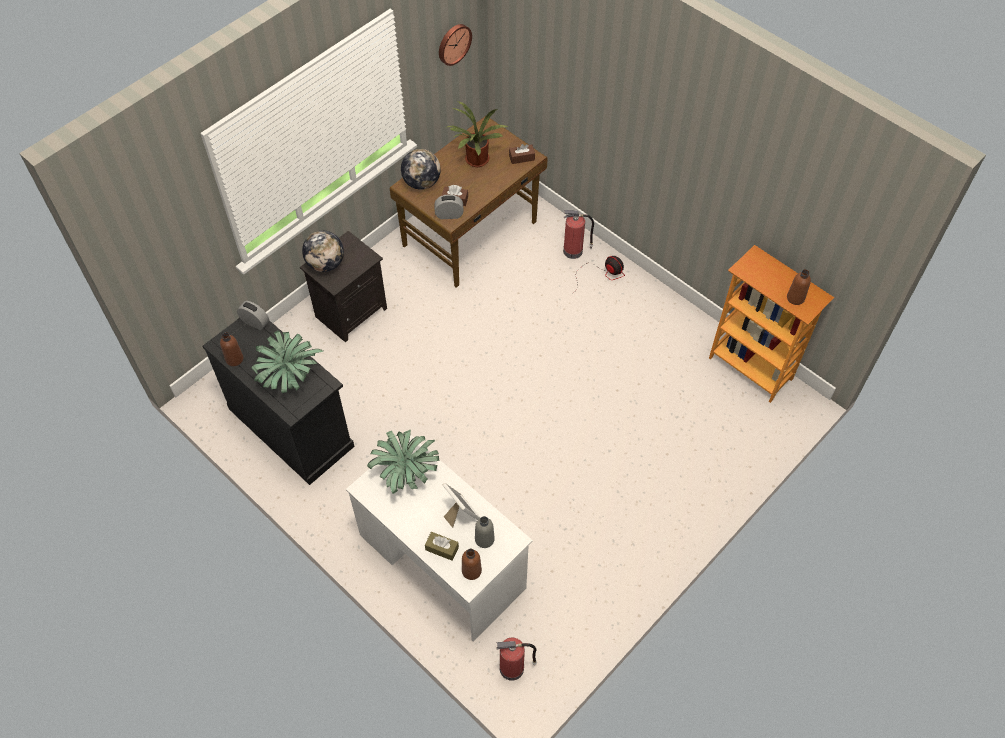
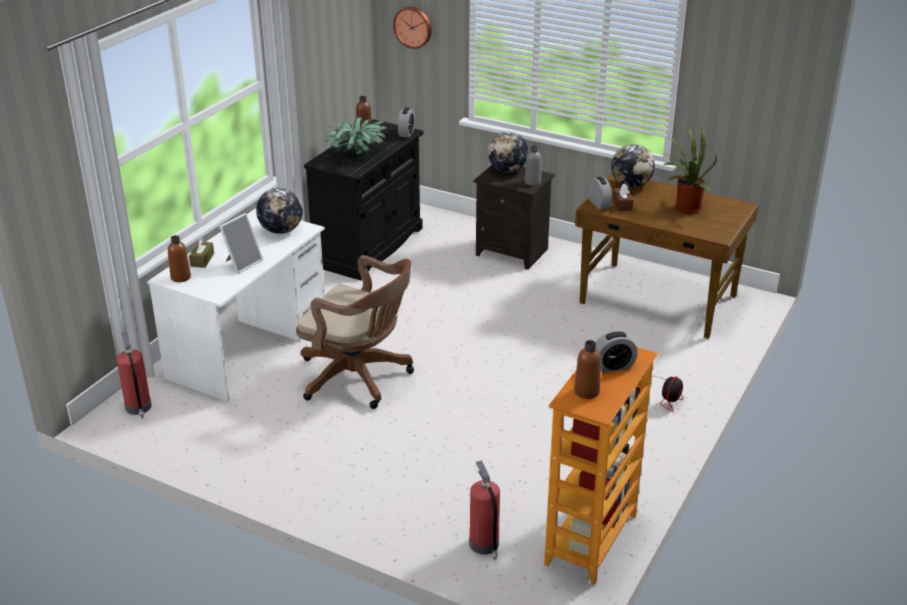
camera: 75 degrees right, 25 degrees down
potted plant [367,430,440,494] -> globe [256,187,303,234]
wall clock [439,24,472,66] -> wall clock moved to [393,7,432,49]
grey bottle [475,516,495,548] -> grey bottle moved to [524,145,541,186]
brown tissue box [509,144,535,164] -> none
fire extinguisher [563,210,594,259] -> fire extinguisher moved to [469,460,500,561]
none -> brown office chair [296,255,414,409]
none -> alarm clock [596,331,638,373]

